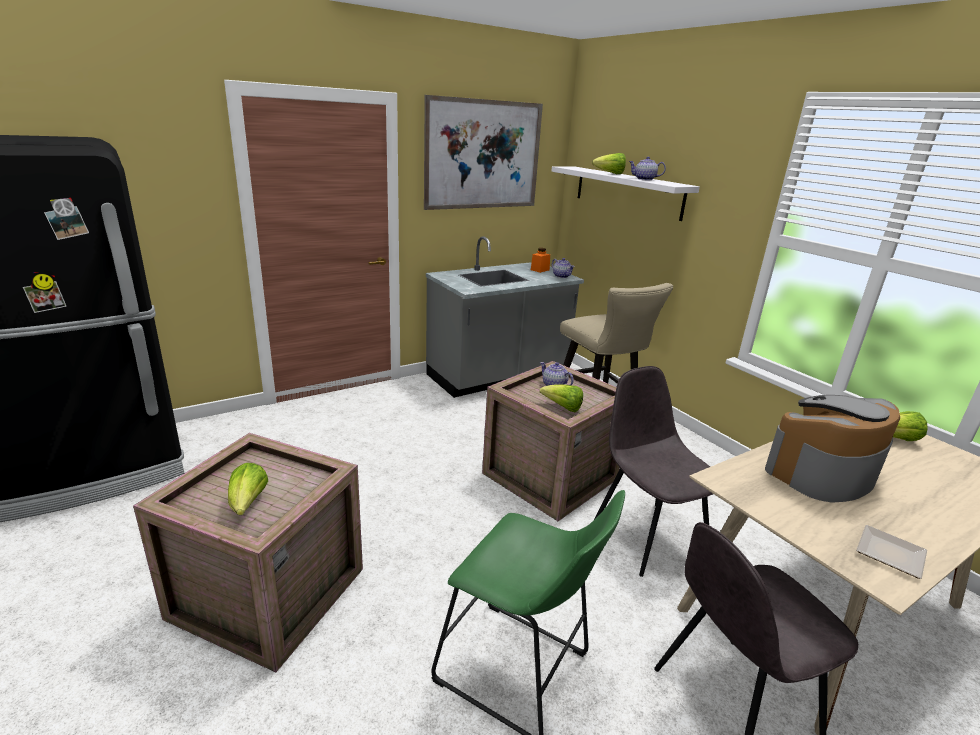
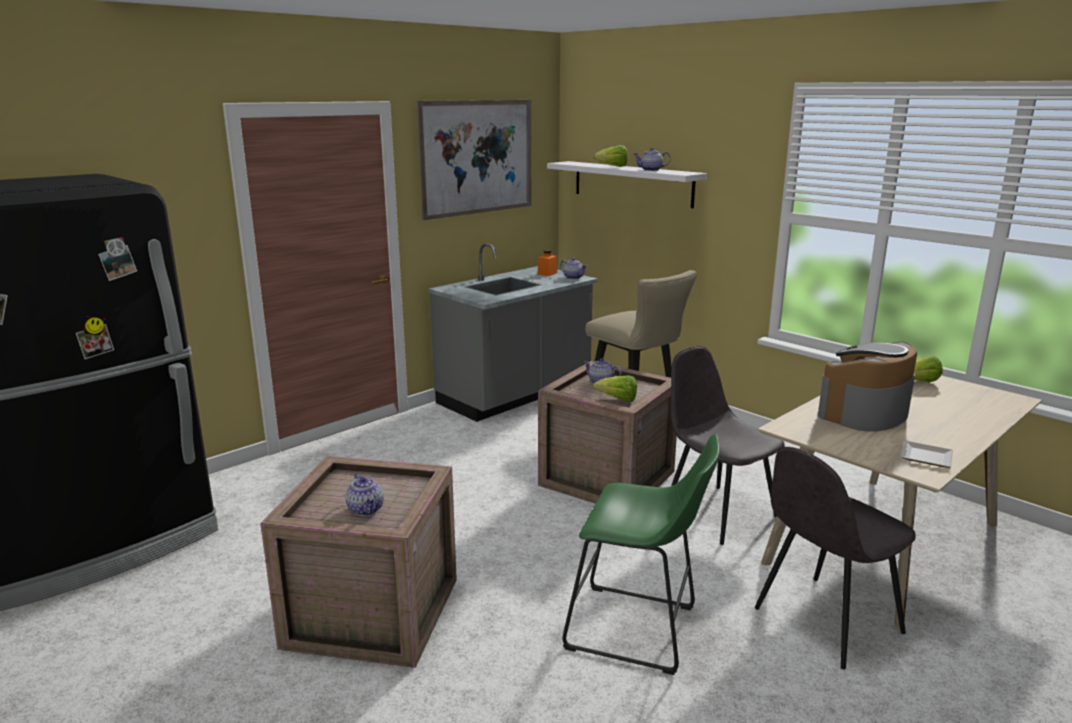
camera: 10 degrees left, 5 degrees down
lettuce [228,463,268,515] -> teapot [345,473,384,516]

